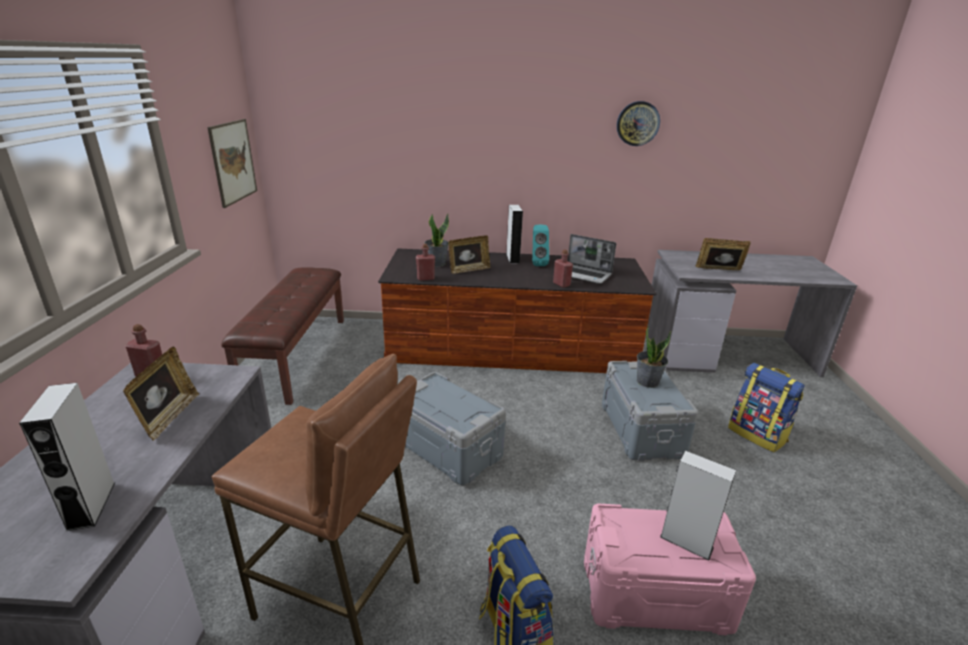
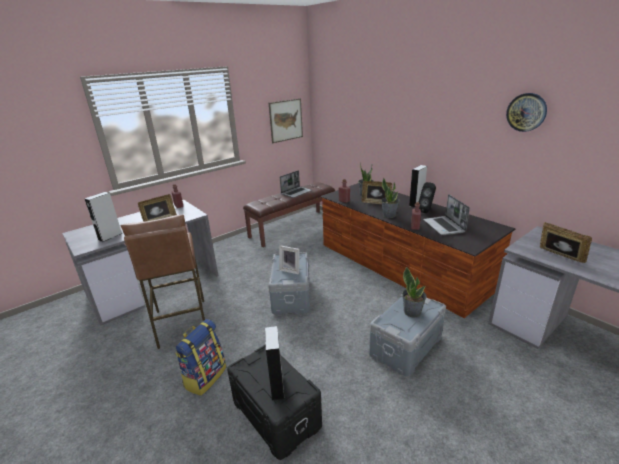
camera: 50 degrees right, 0 degrees up
turquoise speaker [532,225,549,266] -> black speaker [419,182,436,213]
pink storage box [584,503,756,635] -> black storage box [227,344,322,460]
backpack [728,363,805,452] -> none
none -> picture frame [279,245,299,275]
none -> laptop [280,170,312,198]
none -> potted plant [381,177,400,218]

